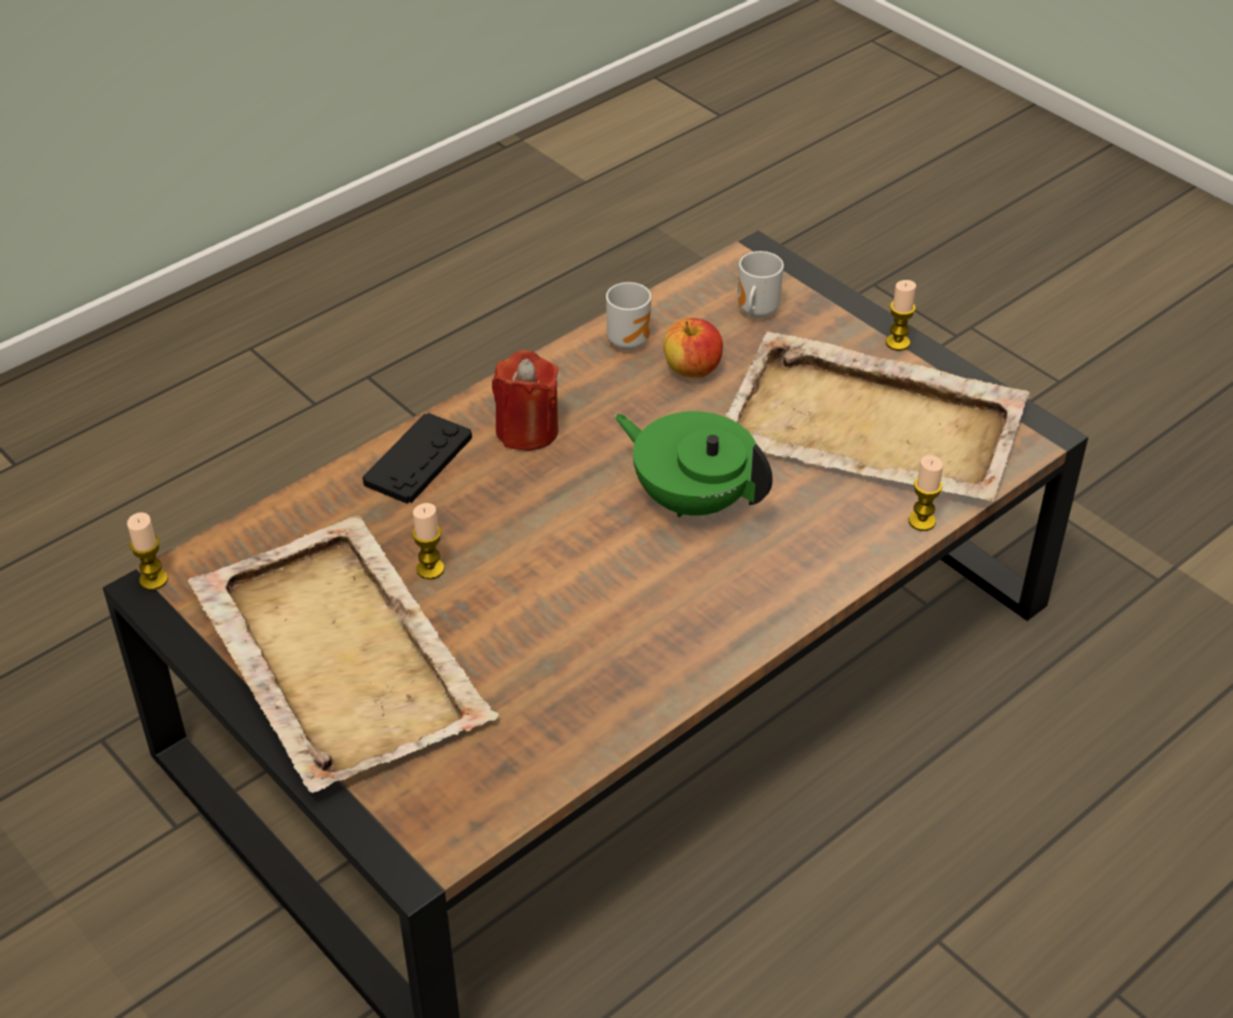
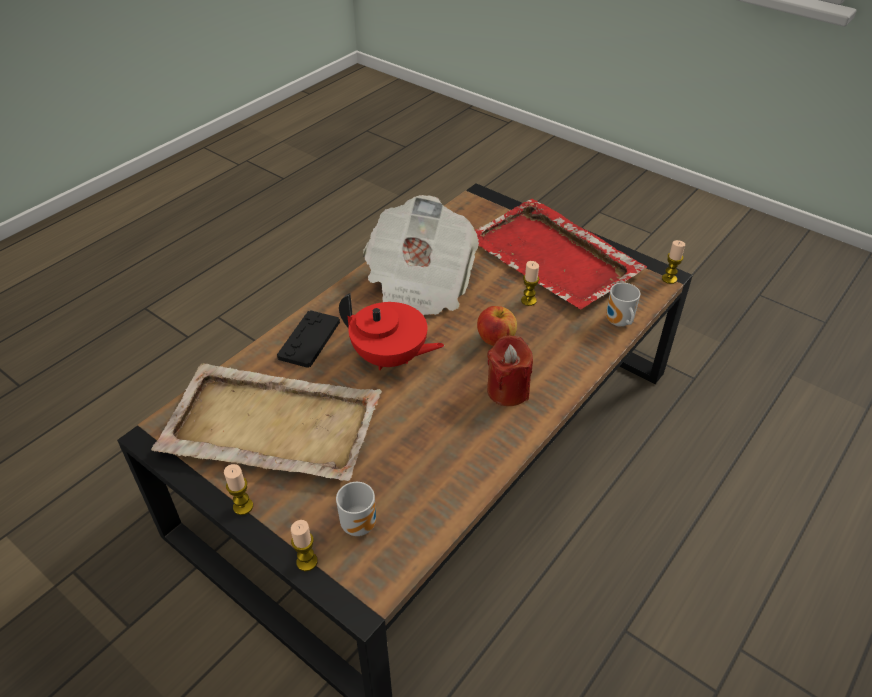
camera: 170 degrees right, 0 degrees up
beige tray [188,516,499,793] -> red tray [475,199,647,309]
black game controller [363,413,472,504] -> black game controller moved to [277,310,340,368]
mug [606,282,651,350] -> mug moved to [606,283,640,326]
green teapot [615,411,773,518] -> red teapot [339,293,444,370]
apple [663,318,723,378] -> apple moved to [477,306,517,346]
candle [909,455,943,531] -> candle moved to [291,520,318,571]
none -> newspaper [363,195,479,315]

